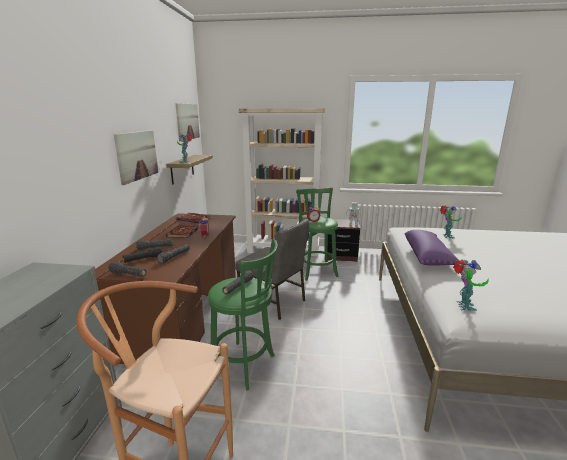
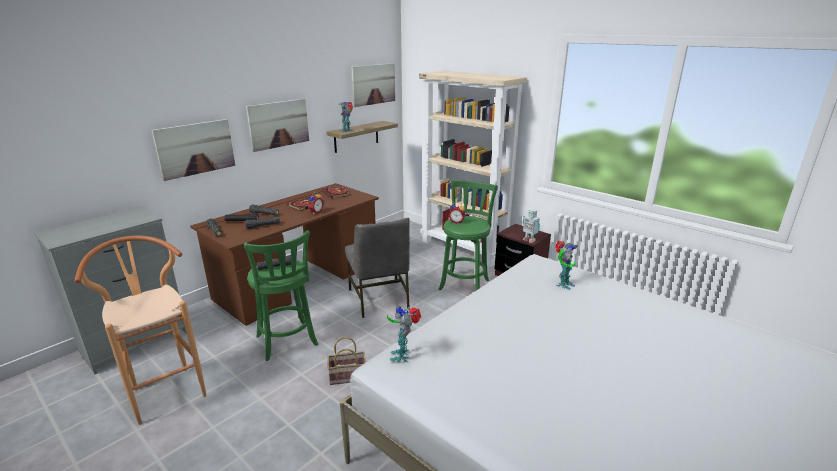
camera: 35 degrees right, 5 degrees up
purple pillow [405,230,459,266] -> none
toy robot [453,260,488,311] -> toy robot turned 135 degrees clockwise [387,305,421,363]
none -> picture [152,119,235,181]
none -> basket [328,337,366,385]

